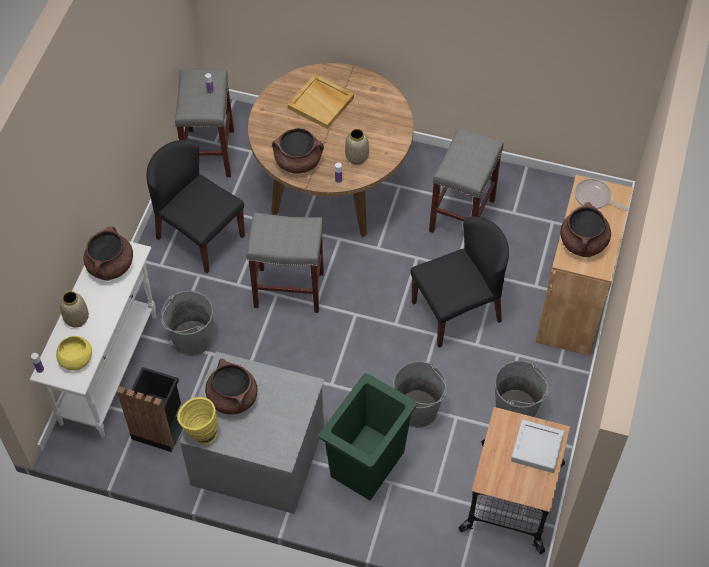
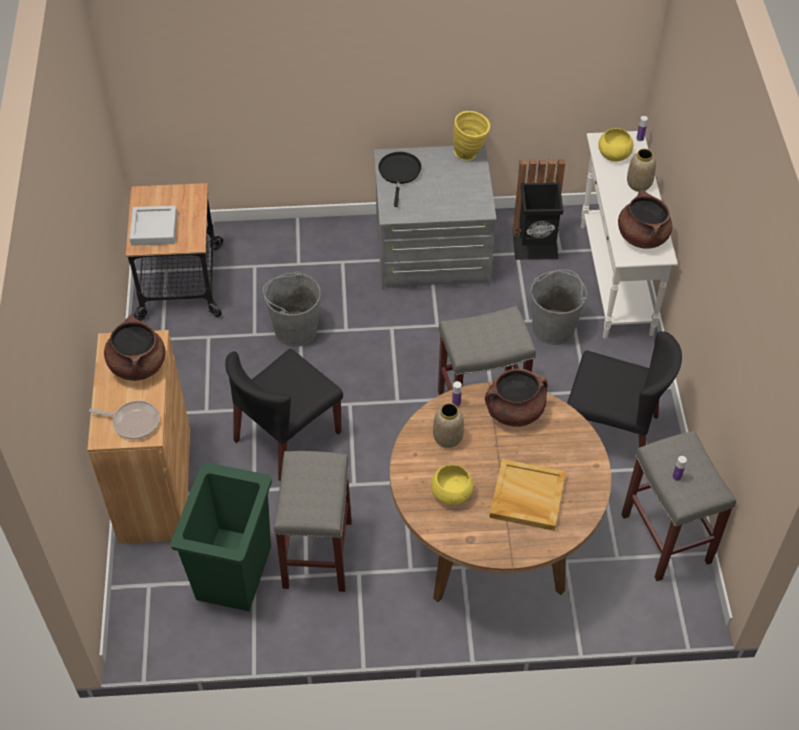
camera: 160 degrees right, 5 degrees down
brown cooking pot [205,358,257,415] -> none
green trash can [319,373,417,500] -> green trash can moved to [170,462,272,611]
grey bucket [494,360,549,417] -> none
none -> black frying pan [378,152,422,207]
none -> yellow bowl [431,465,473,505]

